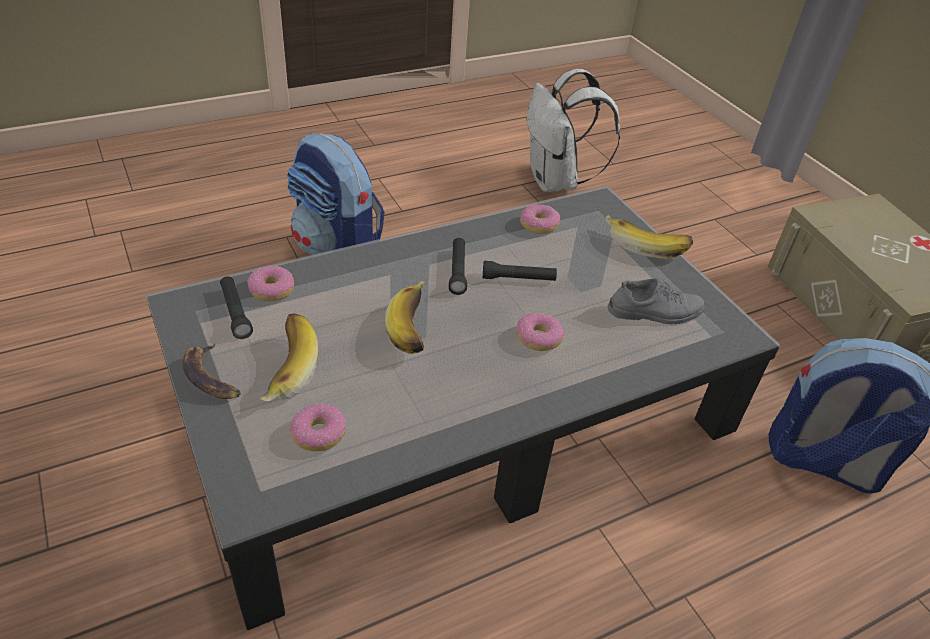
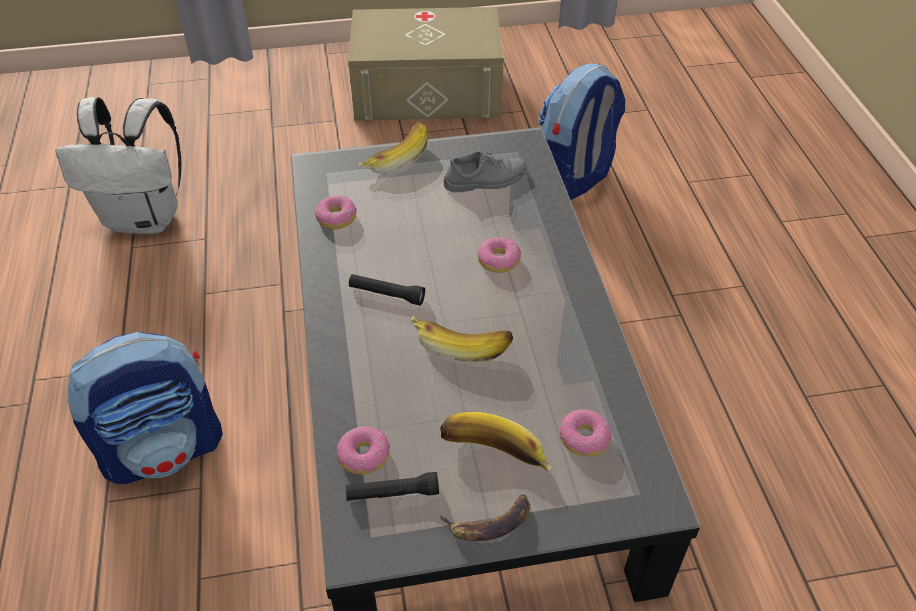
camera: 70 degrees left, 5 degrees up
black flashlight [483,261,557,281] -> none
grey shoe [607,278,705,324] -> grey shoe turned 60 degrees clockwise [443,151,527,193]

